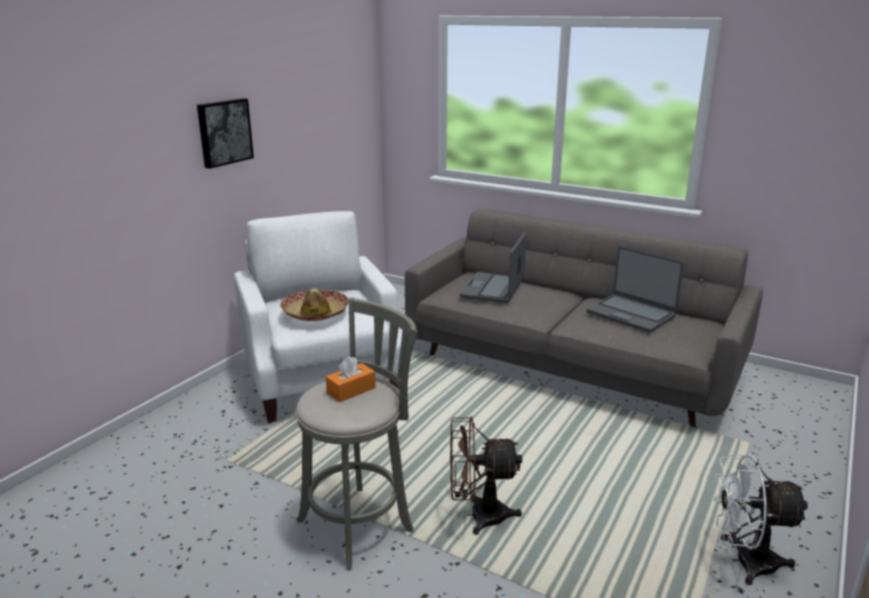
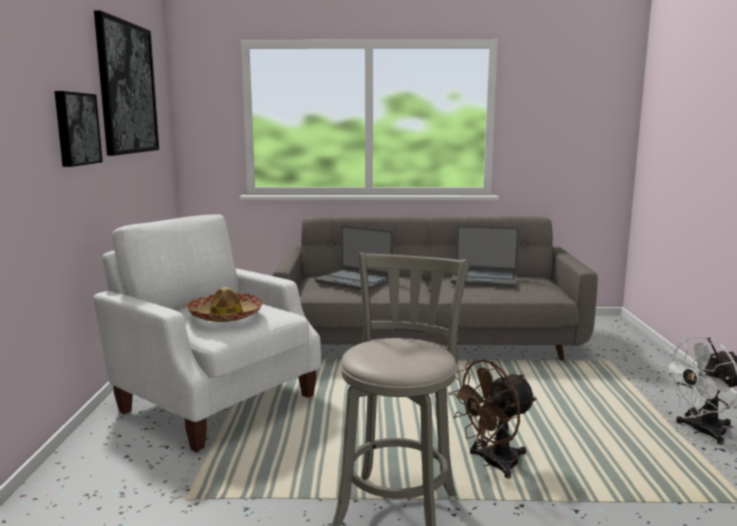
camera: 30 degrees left, 10 degrees down
orange tissue box [326,356,376,402] -> none
laptop [460,232,526,303] -> laptop turned 45 degrees counterclockwise [315,225,393,290]
none -> picture [94,10,159,156]

